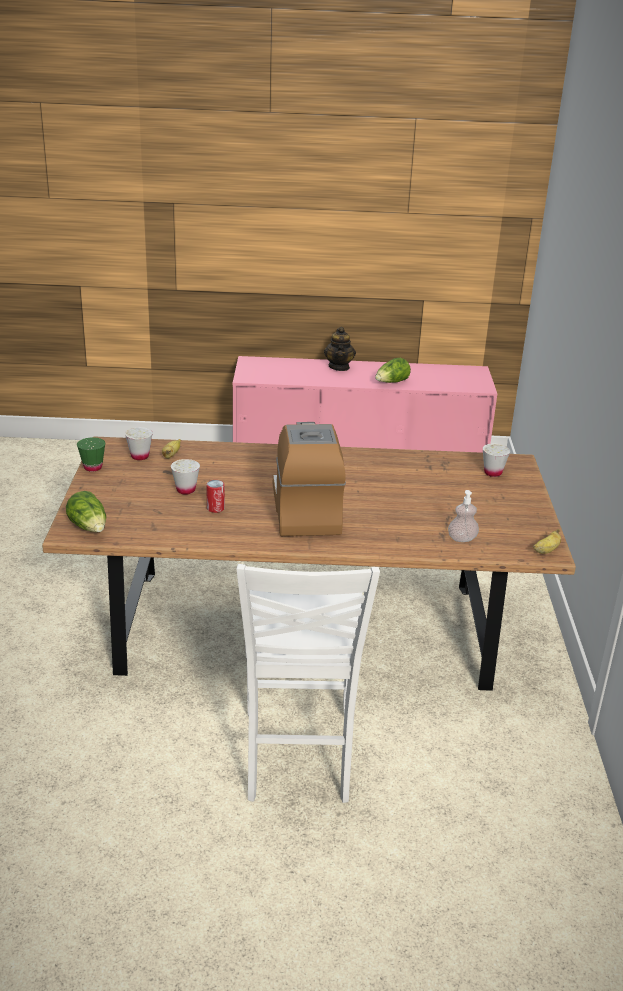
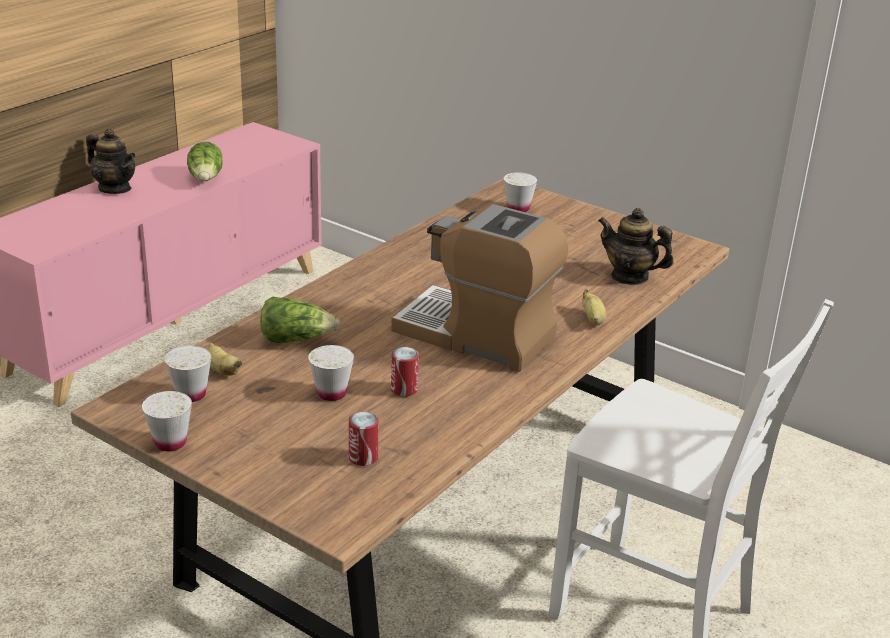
camera: 55 degrees left, 0 degrees up
lettuce [66,491,106,532] -> lettuce moved to [261,297,340,343]
green cup [77,437,105,472] -> white cup [142,391,192,451]
soap dispenser [448,490,479,542] -> teapot [598,208,674,285]
banana [533,529,561,554] -> banana moved to [582,289,606,325]
none -> can [349,412,379,466]

